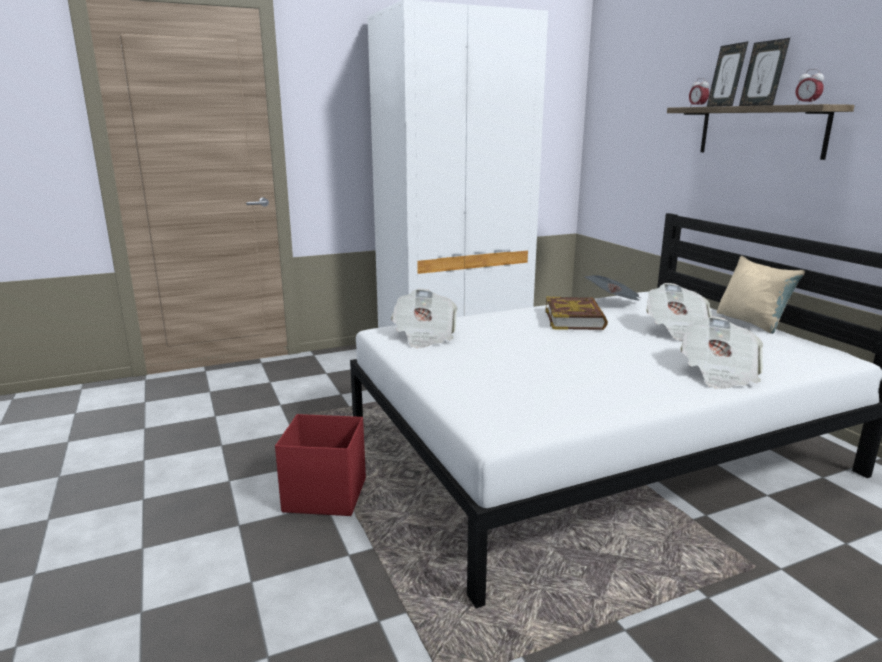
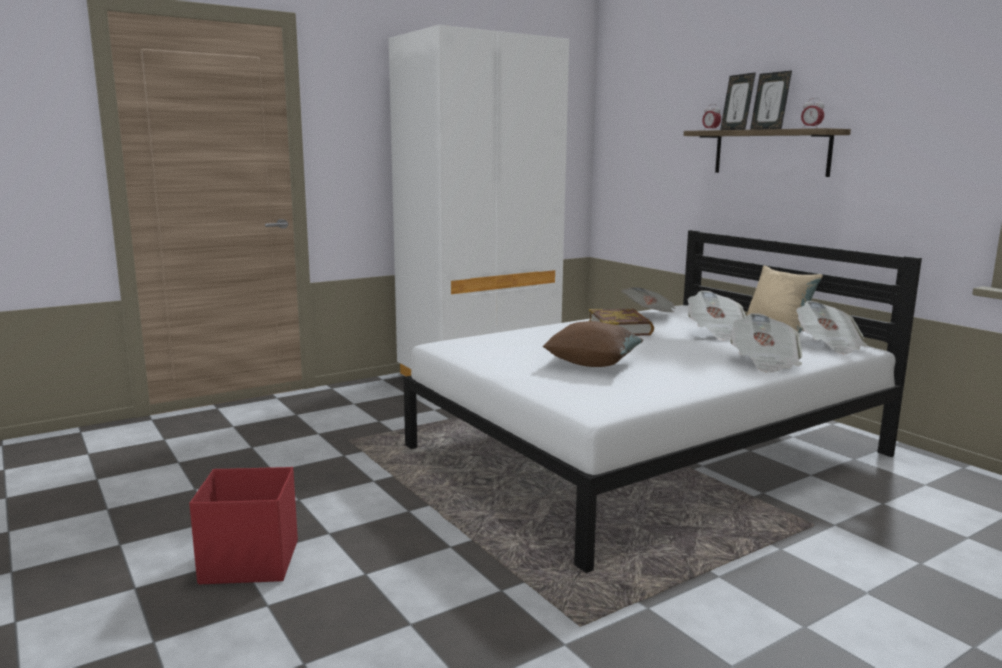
camera: 10 degrees left, 5 degrees down
red storage box [275,414,366,516] -> red storage box moved to [189,467,298,584]
newspaper [391,289,457,348] -> newspaper moved to [796,301,867,354]
none -> brown pillow [542,321,643,367]

